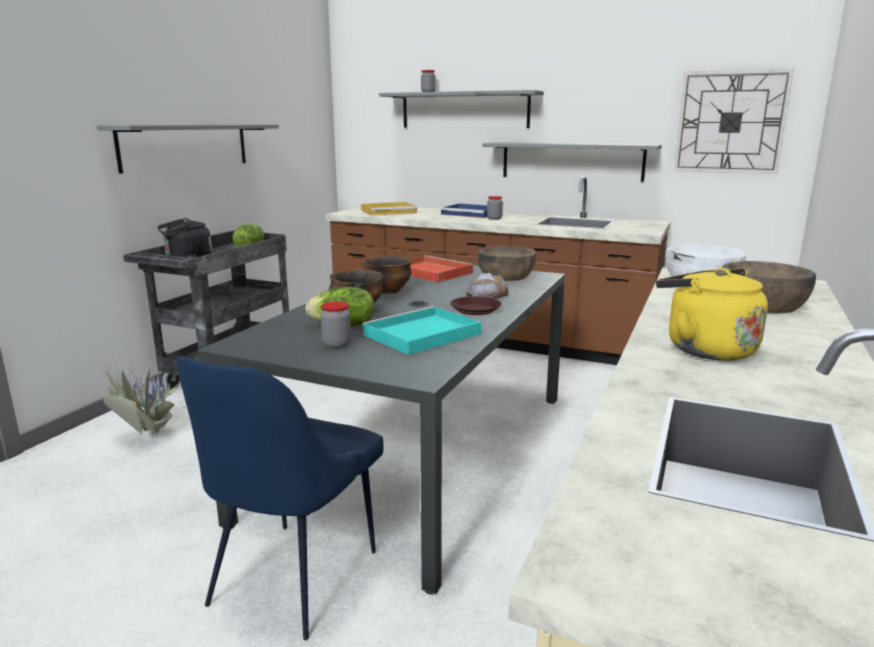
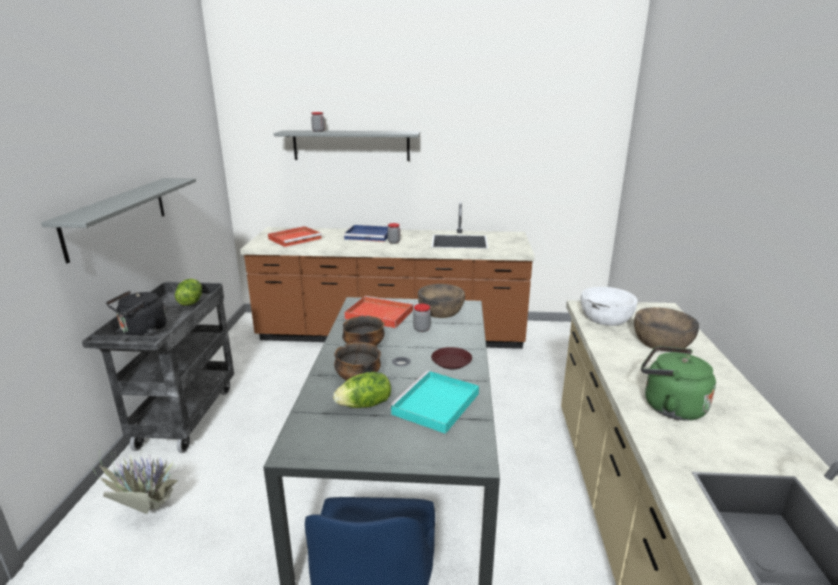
camera: 20 degrees left, 5 degrees up
jar [321,301,351,348] -> jar moved to [413,304,431,332]
yellow tray [361,202,417,215] -> red tray [268,226,322,247]
bread [466,273,510,299] -> none
grey shelf [482,142,662,182] -> none
yellow kettle [656,268,768,360] -> green kettle [641,346,716,420]
wall clock [674,69,794,174] -> none

